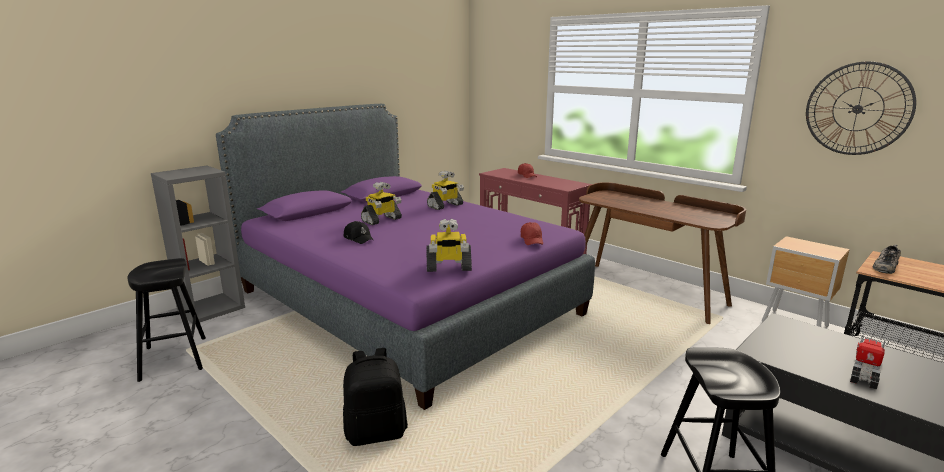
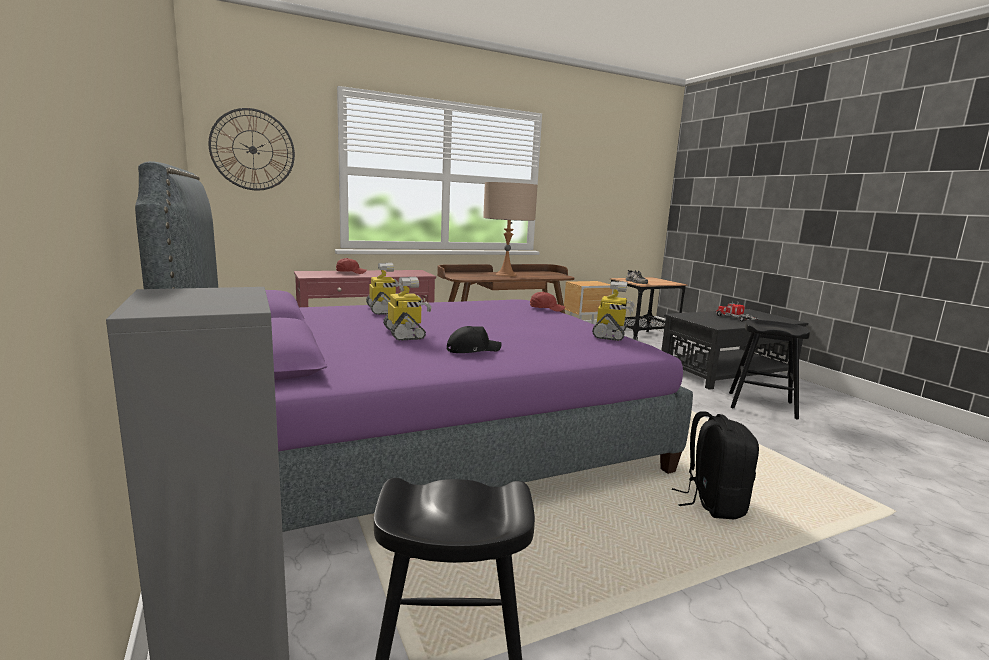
camera: 70 degrees left, 5 degrees down
wall clock [806,61,916,155] -> wall clock moved to [209,108,295,190]
none -> beige table lamp [483,182,538,277]

